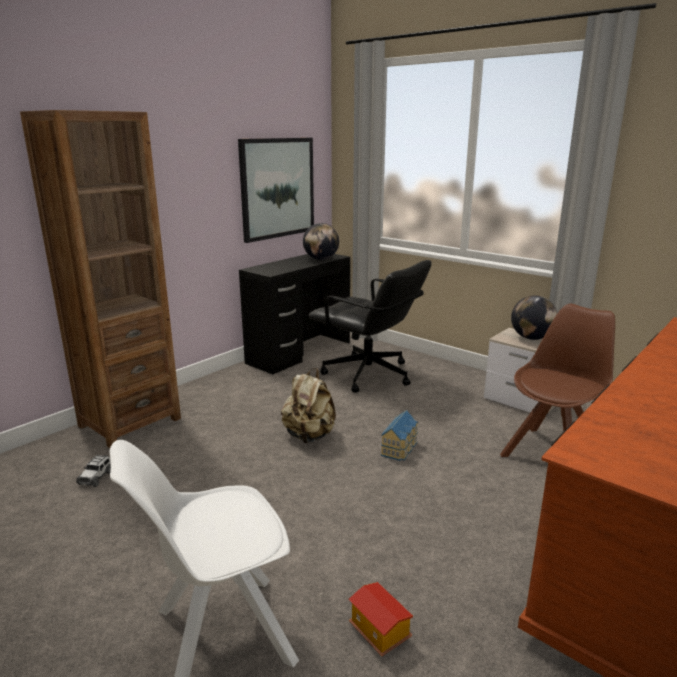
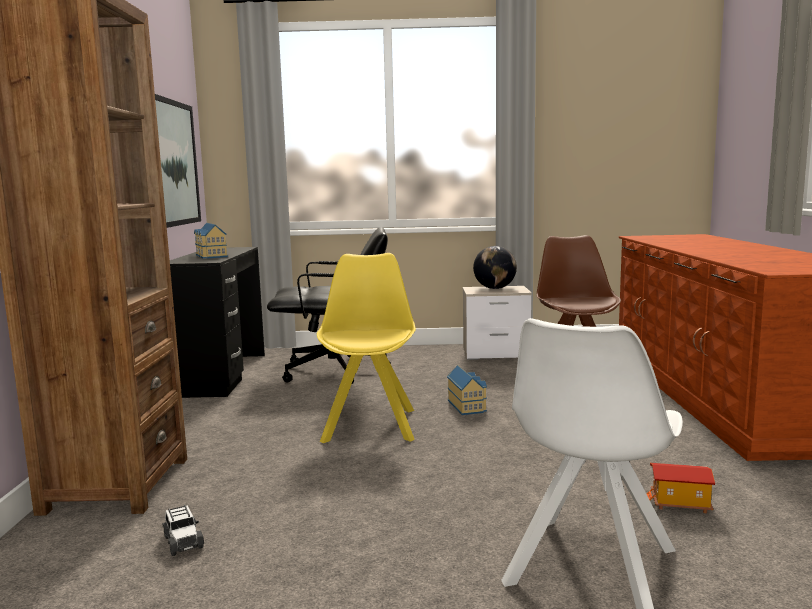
camera: 40 degrees left, 10 degrees down
beige backpack [281,368,336,443] -> yellow chair [317,253,416,443]
globe [303,223,339,260] -> none
none -> toy house [194,223,228,259]

